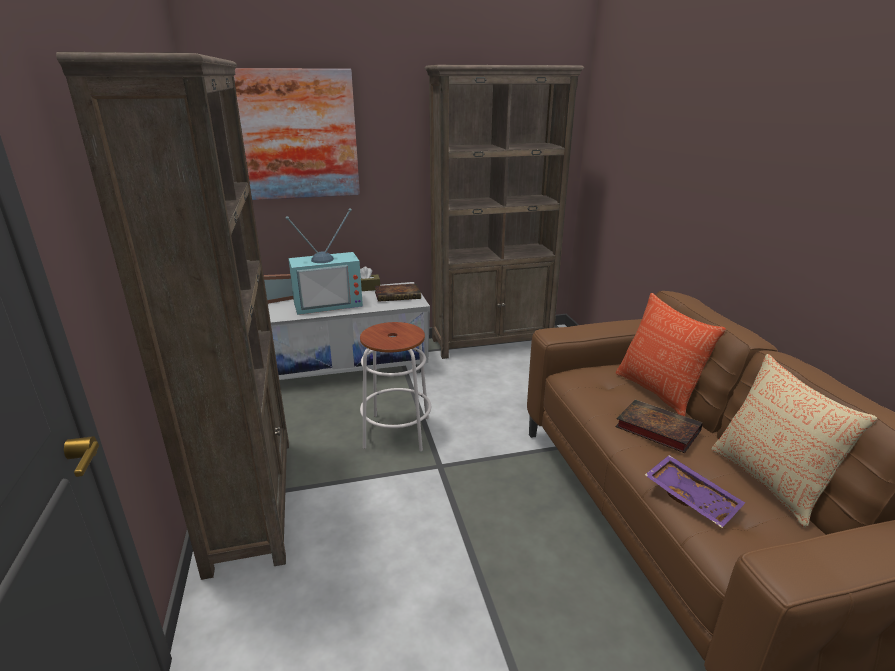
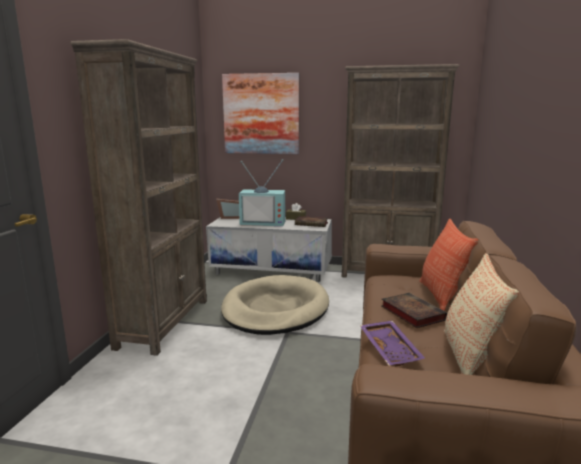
camera: 25 degrees right, 10 degrees down
white stool [360,322,431,451] -> beige dog bed [221,275,329,335]

